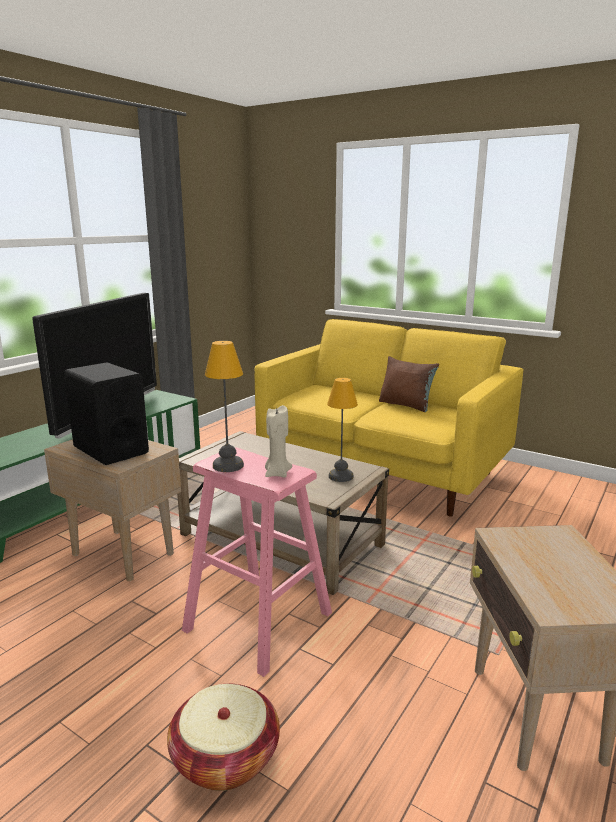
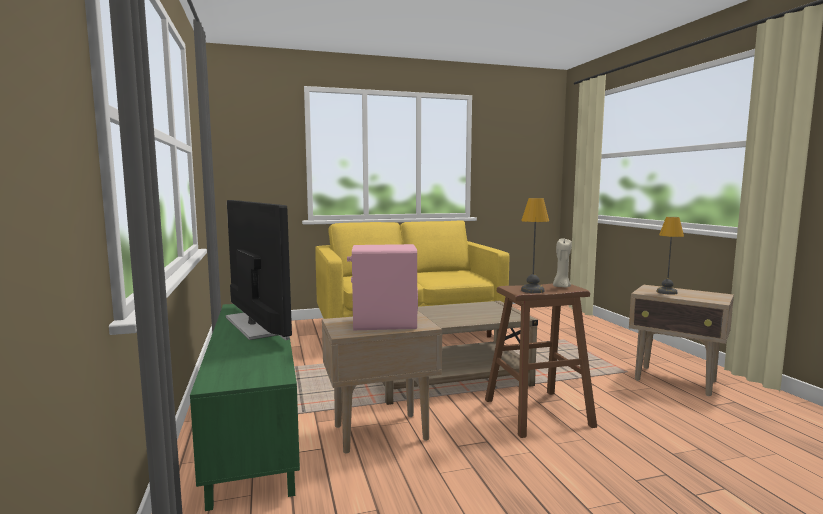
camera: 50 degrees left, 10 degrees down
black speaker [64,362,149,465] -> pink speaker [347,244,418,330]
basket [167,684,280,791] -> none
pink stool [182,447,332,677] -> brown stool [485,283,597,438]
table lamp [327,378,358,482] -> table lamp moved to [656,217,684,295]
brown pillow [379,356,439,412] -> none

